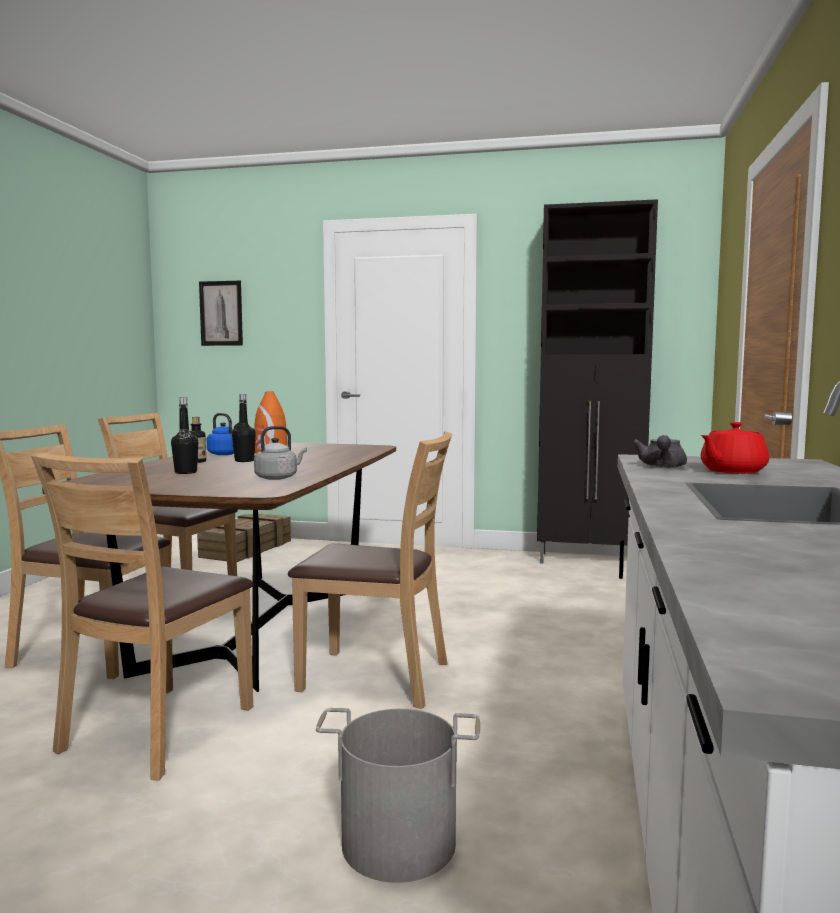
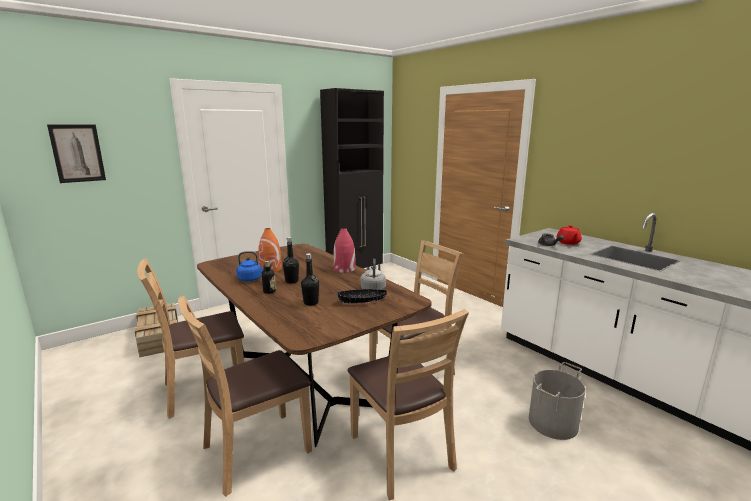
camera: 50 degrees left, 10 degrees up
none -> red vase [333,228,356,273]
none -> black bowl [337,289,387,303]

